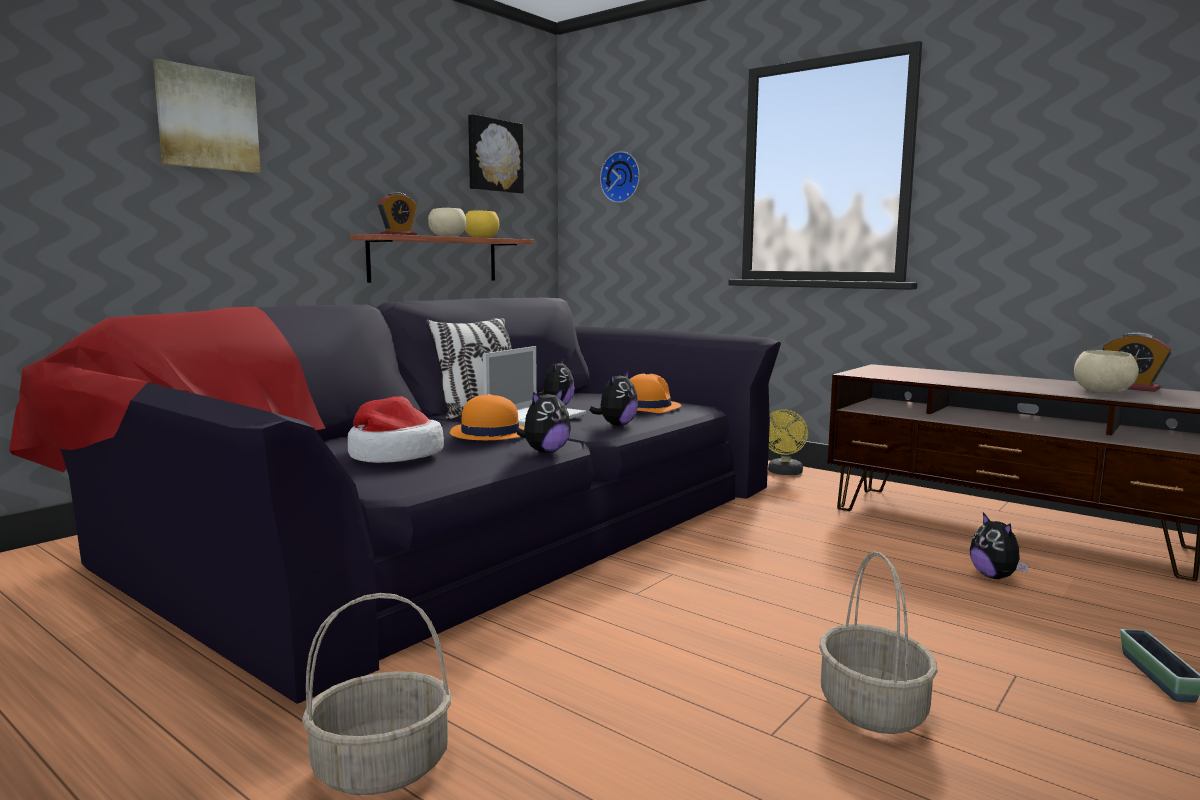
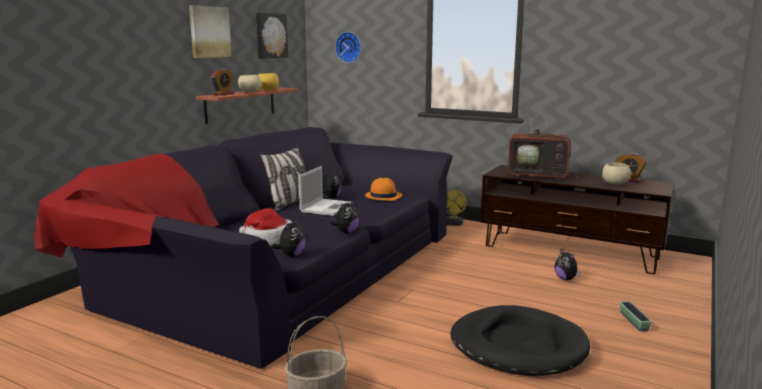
camera: 10 degrees left, 5 degrees up
picture [153,59,261,173] -> picture moved to [189,5,232,58]
orange hat [450,394,525,440] -> none
plush toy [589,371,638,426] -> plush toy moved to [272,218,306,257]
basket [819,552,938,734] -> black dog bed [450,305,590,376]
none -> television [508,100,579,180]

